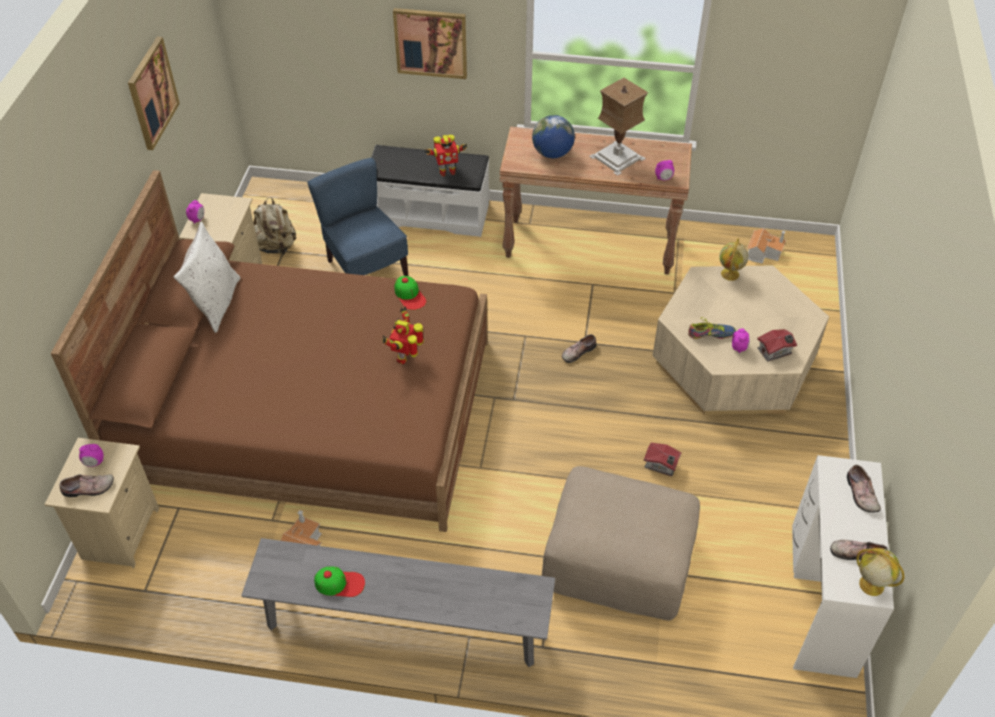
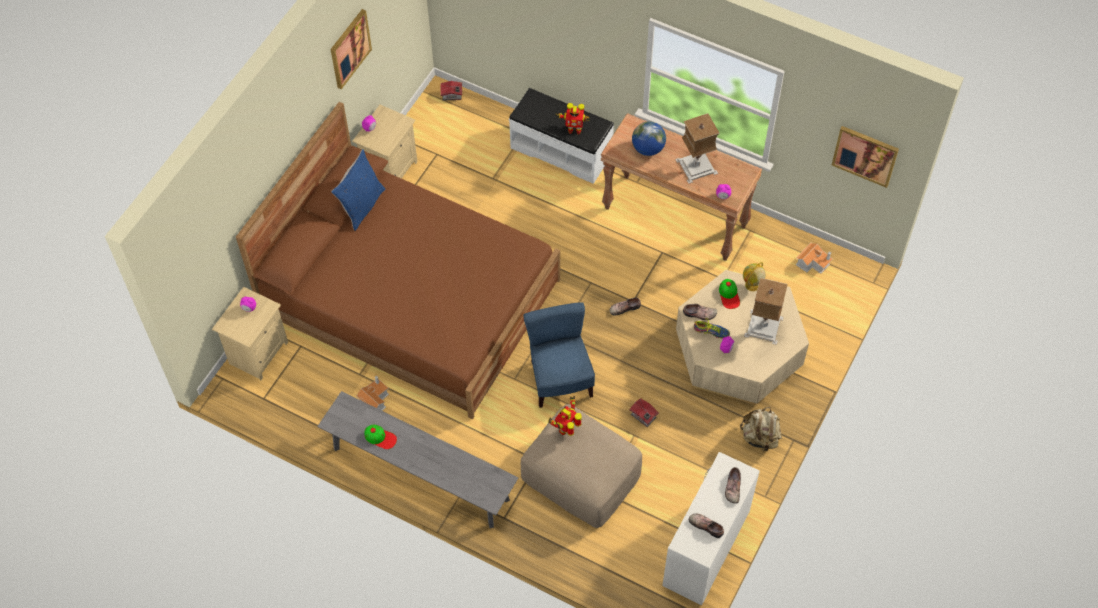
camera: 20 degrees right, 10 degrees up
shoe [59,474,114,497] -> shoe moved to [683,304,717,320]
white pillow [174,222,241,333] -> blue pillow [331,149,385,231]
beige backpack [253,197,296,255] -> beige backpack moved to [740,407,782,451]
blue chair [307,158,408,276] -> blue chair moved to [523,302,595,408]
toy robot [382,306,424,364] -> toy robot moved to [548,396,582,436]
picture [393,8,467,79] -> picture moved to [832,126,899,188]
cap [395,276,426,310] -> cap moved to [719,279,740,309]
toy house [757,329,797,362] -> toy house moved to [441,81,462,100]
globe [856,548,905,596] -> none
none -> table lamp [744,278,788,345]

